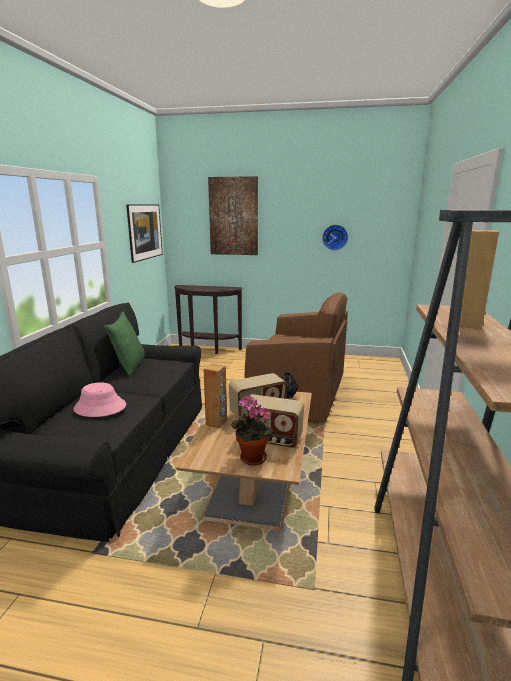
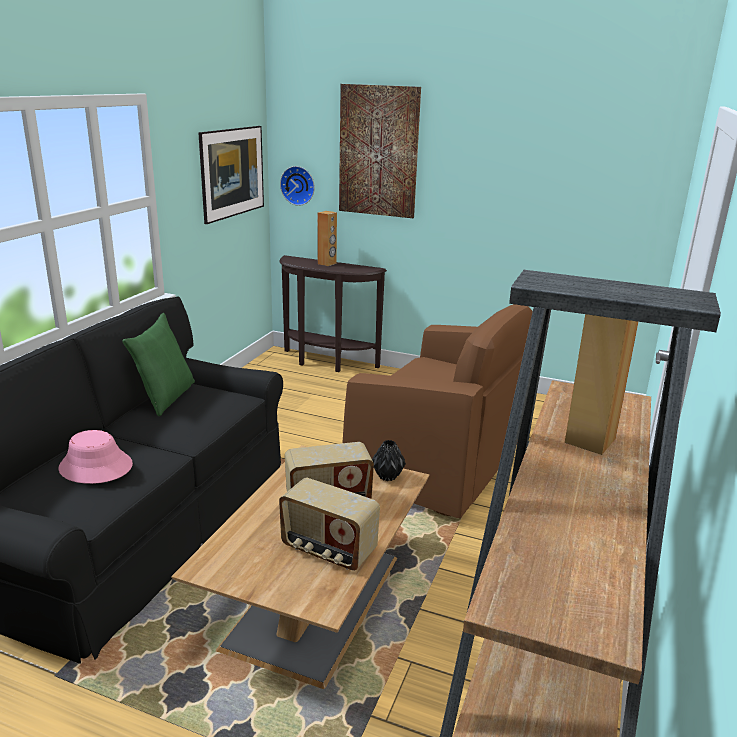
camera: 10 degrees right, 5 degrees up
brown speaker [203,363,227,428] -> brown speaker moved to [318,211,337,266]
potted plant [231,396,274,466] -> none
wall clock [322,225,348,251] -> wall clock moved to [280,166,315,206]

